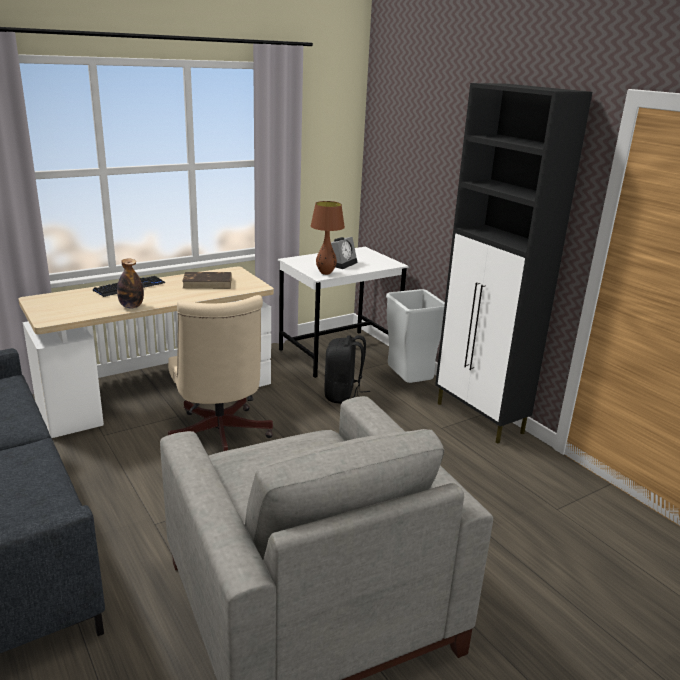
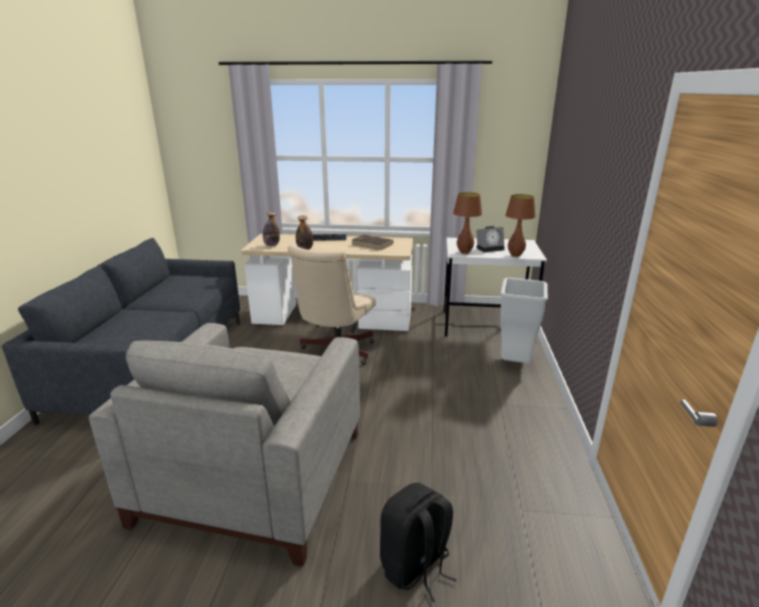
camera: 40 degrees right, 0 degrees up
black backpack [324,335,370,404] -> black backpack moved to [380,482,457,602]
black cabinet [435,83,592,444] -> none
none -> bottle [263,212,280,246]
none -> brown table lamp [505,194,535,257]

